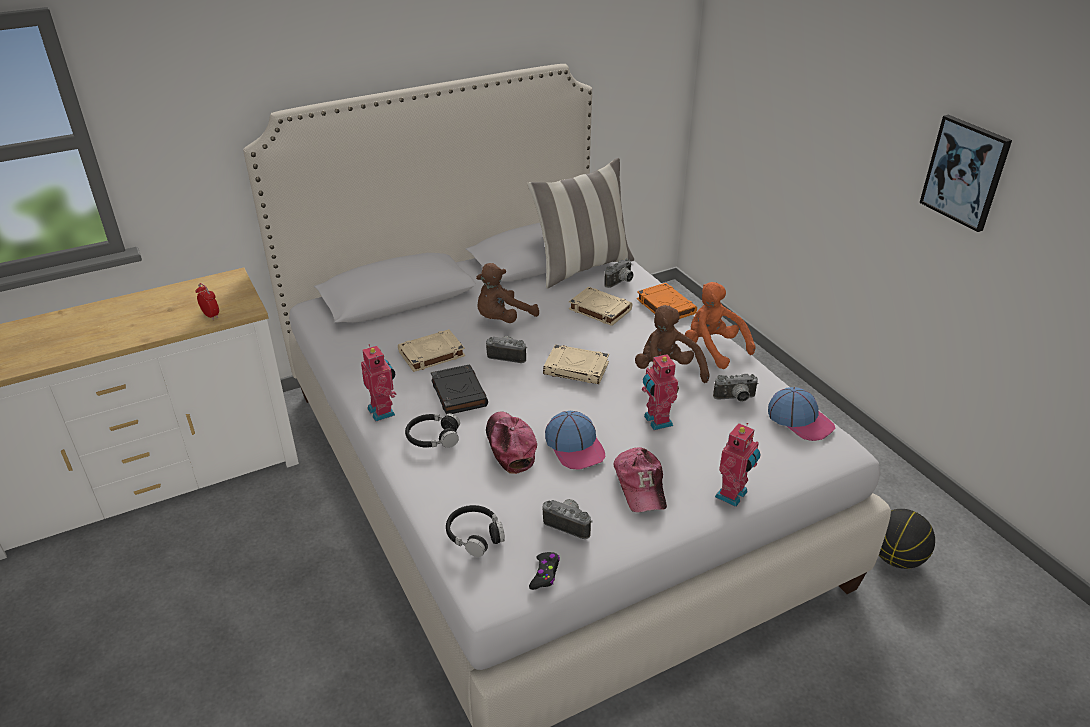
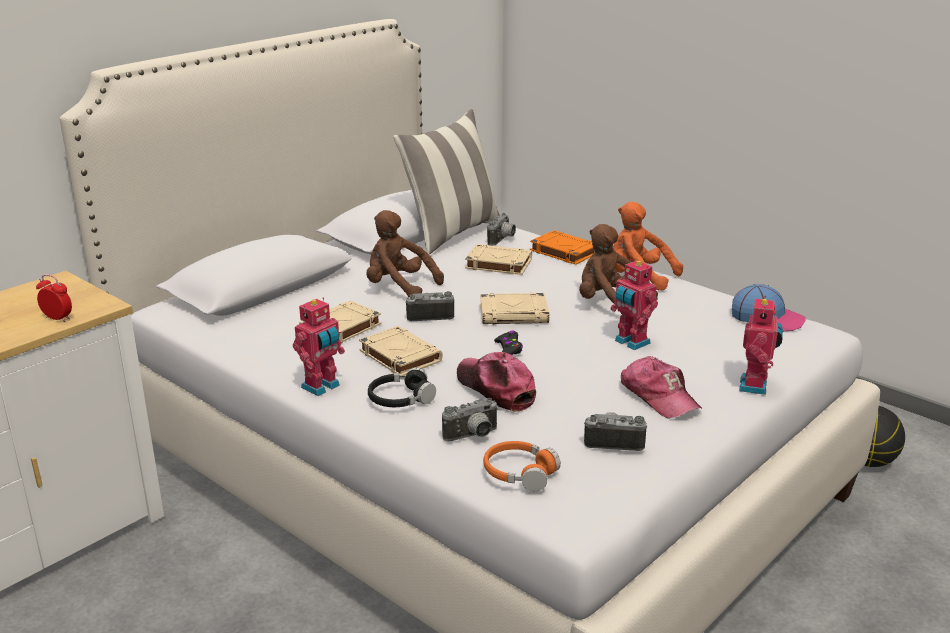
camera: 20 degrees left, 10 degrees down
toy robot [361,344,396,422] -> toy robot turned 90 degrees clockwise [293,297,345,396]
black book [431,365,488,414] -> beige book [359,326,443,376]
black headphones [446,505,505,557] -> orange headphones [483,441,561,491]
brown plush toy [476,263,539,323] -> brown plush toy turned 90 degrees clockwise [366,210,444,297]
black game controller [529,552,560,590] -> black game controller moved to [494,330,523,355]
cap [545,411,606,470] -> none
camera [713,374,759,402] -> camera moved to [442,398,499,441]
picture [919,115,1012,232] -> none

